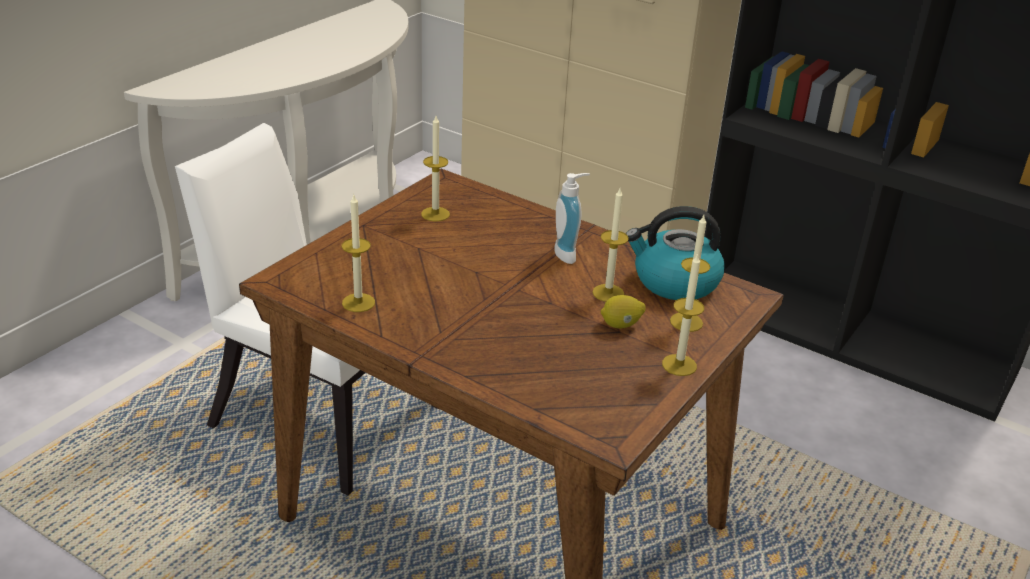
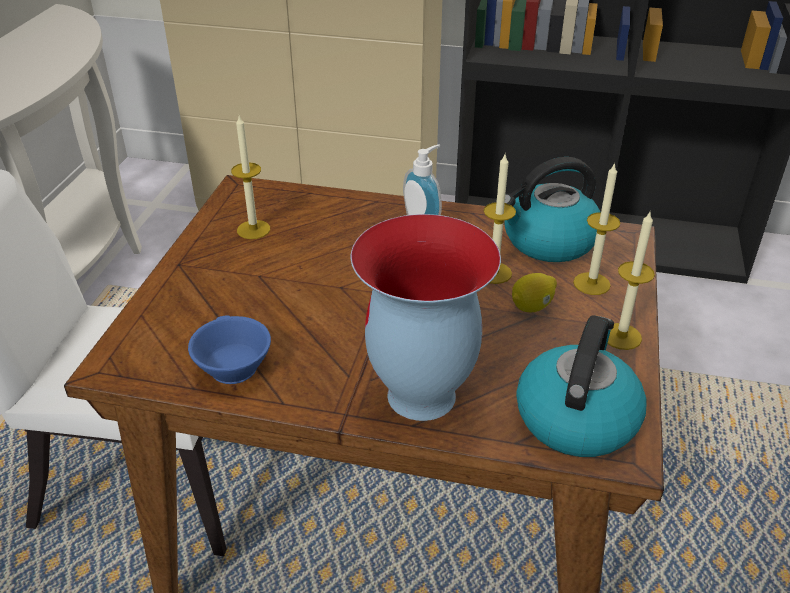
camera: 20 degrees left, 5 degrees up
candle [342,195,375,312] -> blue cup [188,315,271,384]
none -> vase [351,214,501,421]
none -> kettle [516,315,647,457]

